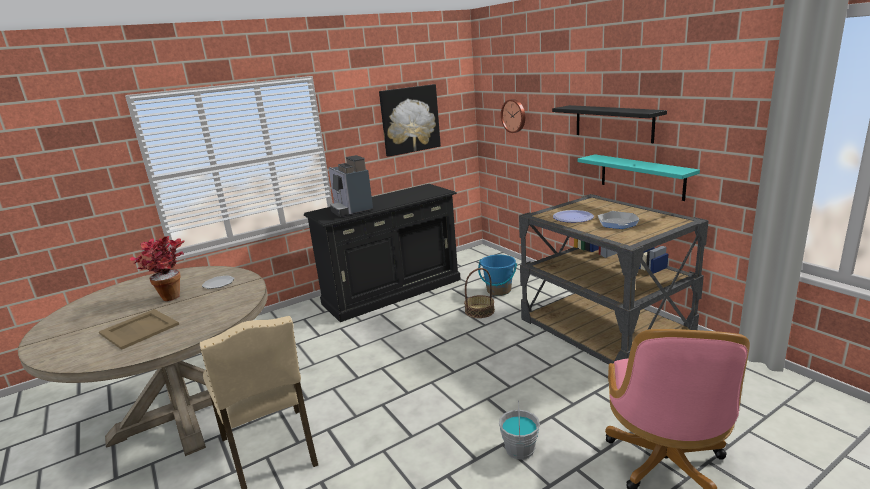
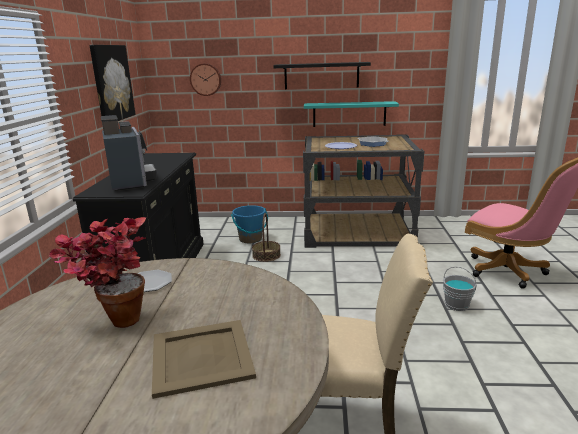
camera: 55 degrees left, 0 degrees up
coffee machine [329,155,373,217] -> coffee machine turned 120 degrees counterclockwise [101,115,157,191]

